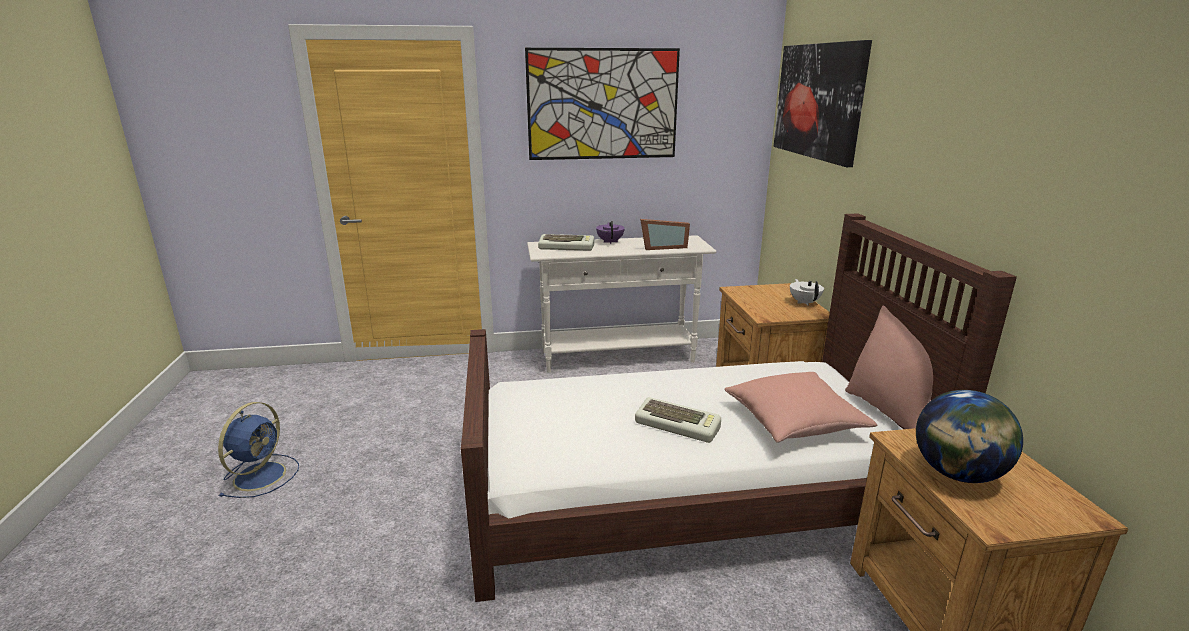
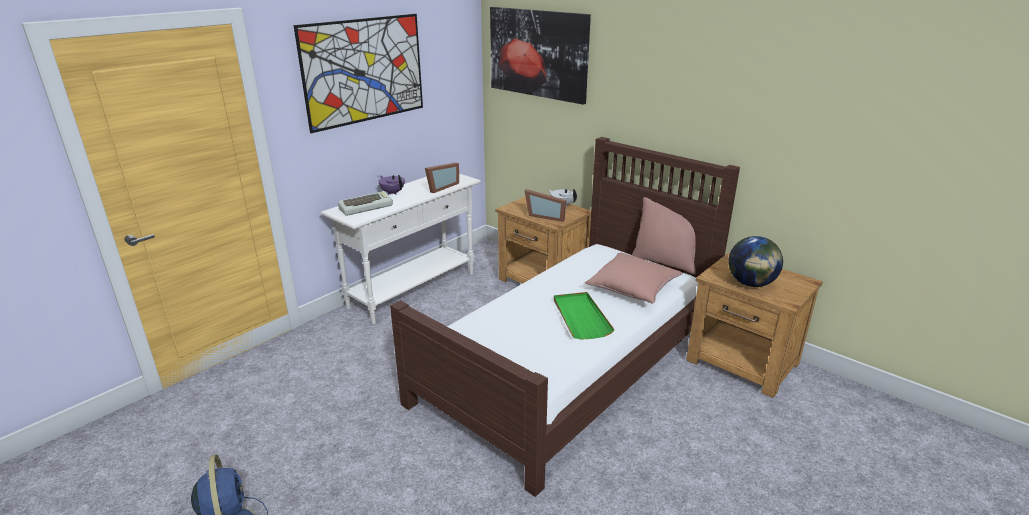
camera: 40 degrees left, 5 degrees up
keyboard [635,397,721,443] -> green tray [554,292,615,340]
none -> picture frame [524,189,566,222]

